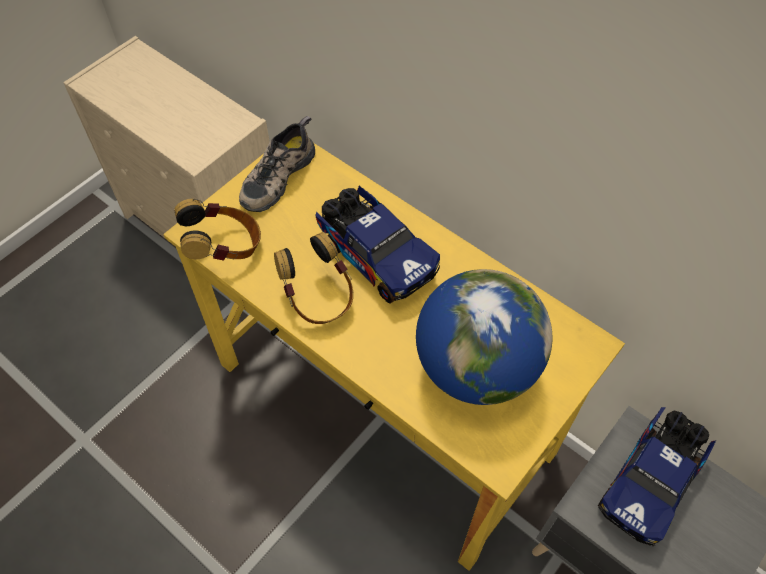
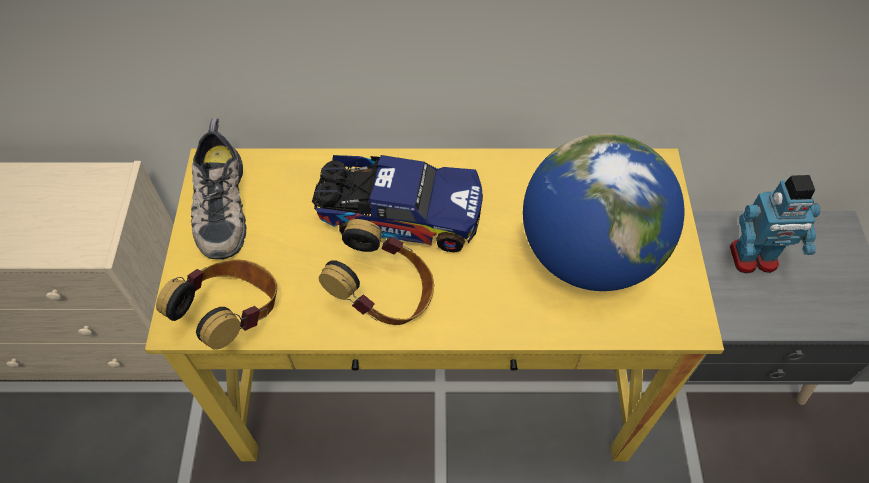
camera: 40 degrees left, 0 degrees up
toy truck [598,407,716,546] -> toy robot [730,175,820,273]

